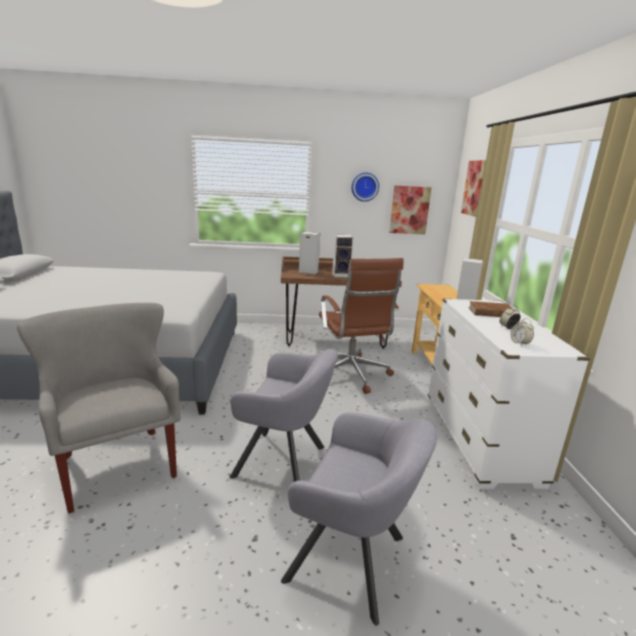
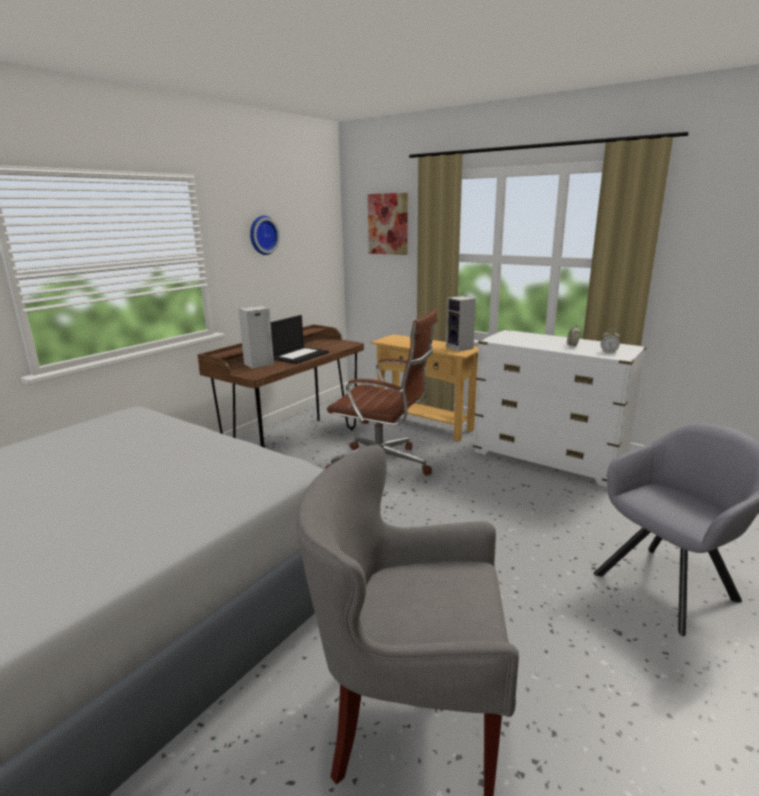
camera: 50 degrees left, 0 degrees up
grey armchair [229,349,338,482] -> none
speaker [332,235,353,277] -> laptop [271,315,329,364]
picture [389,185,432,234] -> none
brown book [468,301,516,317] -> none

